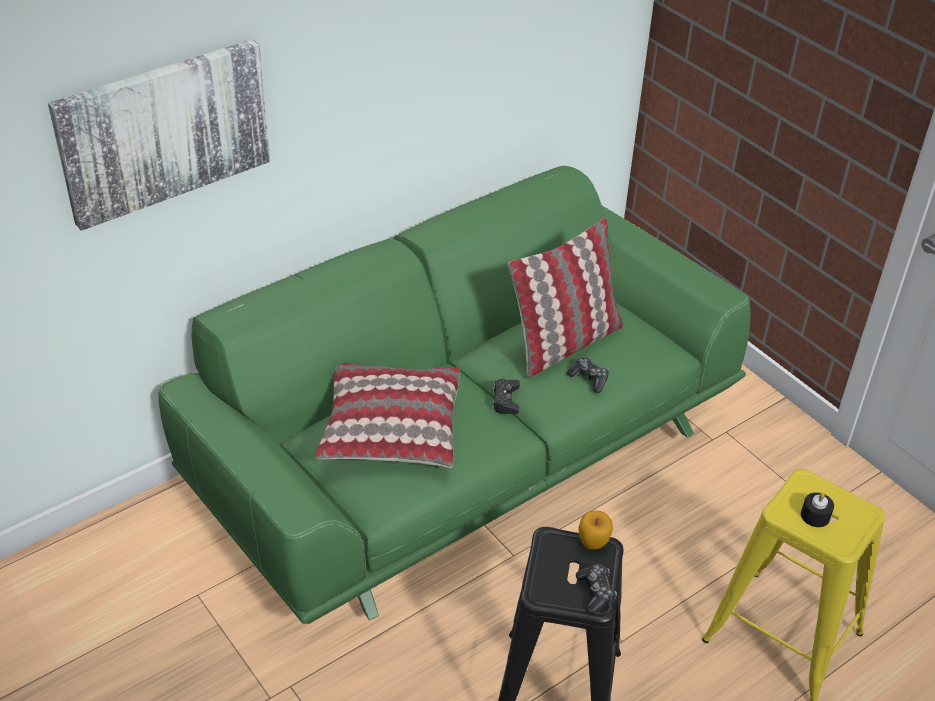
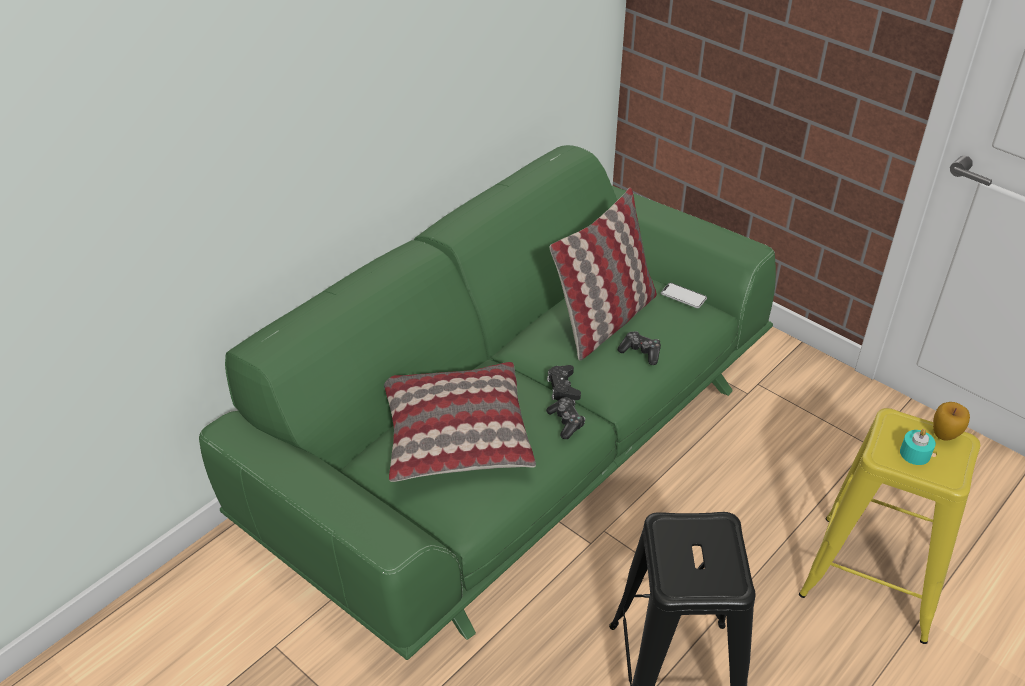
camera: 10 degrees left, 0 degrees up
picture [48,39,270,231] -> none
game controller [576,564,617,614] -> game controller moved to [546,398,585,439]
apple [579,511,613,550] -> apple moved to [933,402,970,441]
black candle [801,492,834,527] -> turquoise candle [900,429,936,465]
none -> phone [661,283,707,308]

